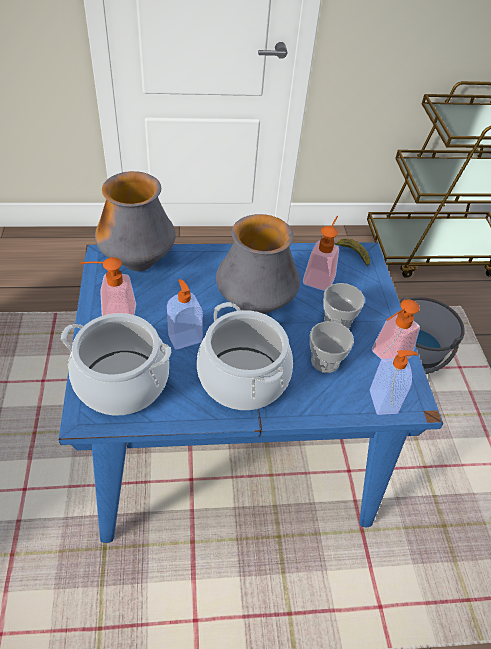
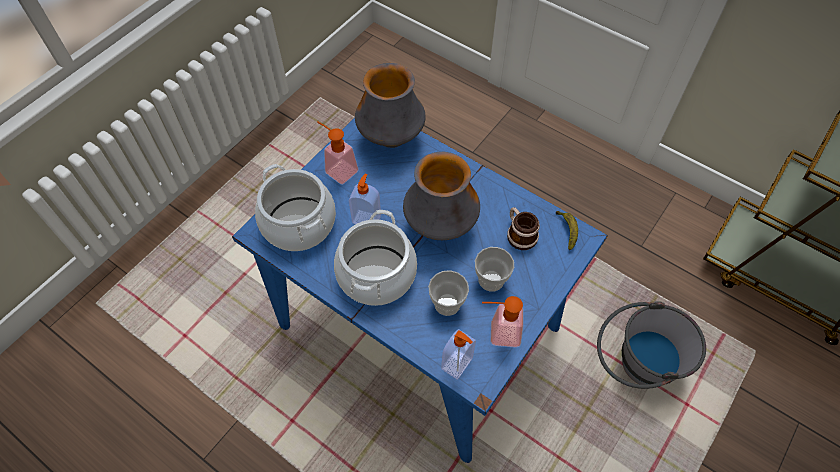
camera: 45 degrees right, 10 degrees up
soap dispenser [303,216,339,291] -> mug [507,207,540,250]

